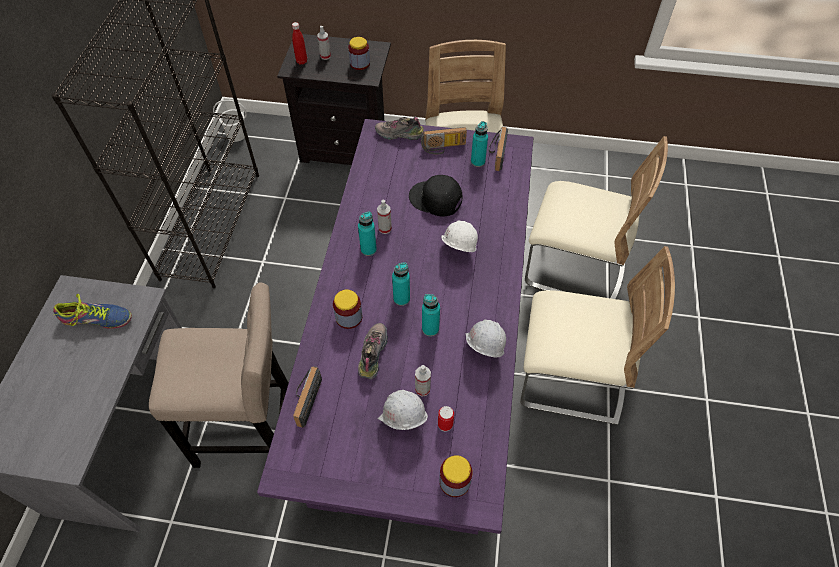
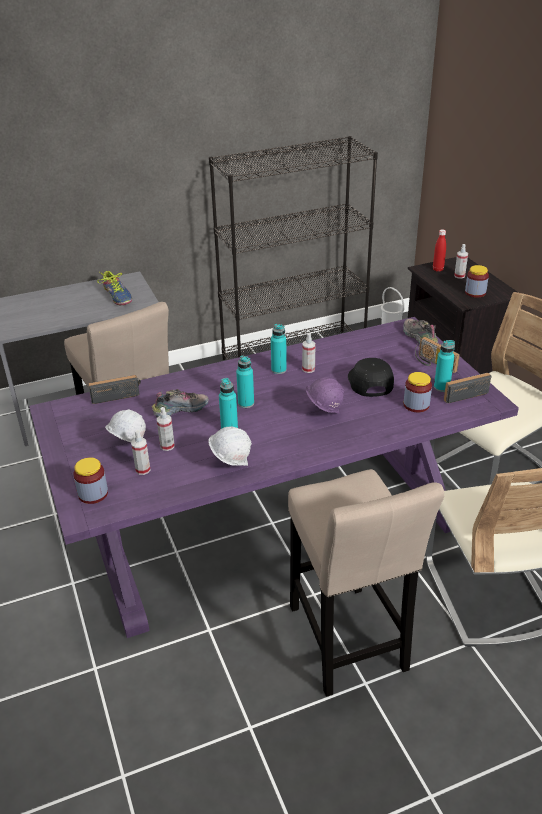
camera: 60 degrees right, 20 degrees down
jar [333,290,362,329] -> jar moved to [404,372,432,412]
can [438,406,454,431] -> spray bottle [131,430,150,475]
white hard hat [442,221,478,252] -> purple hard hat [306,377,344,414]
beige chair [520,246,675,425] -> beige stool [288,469,444,697]

